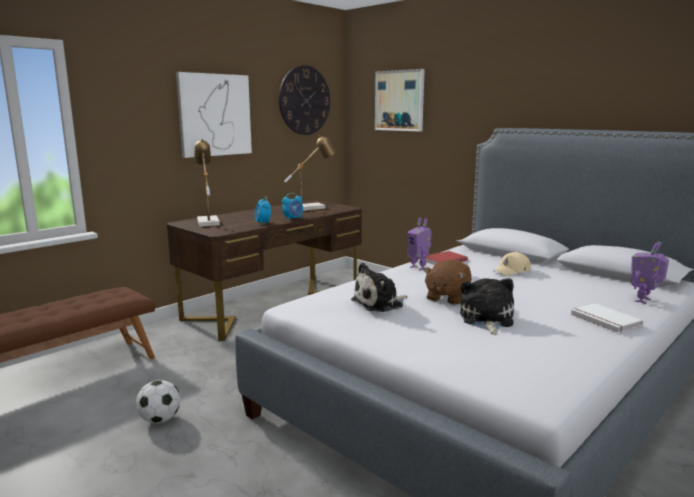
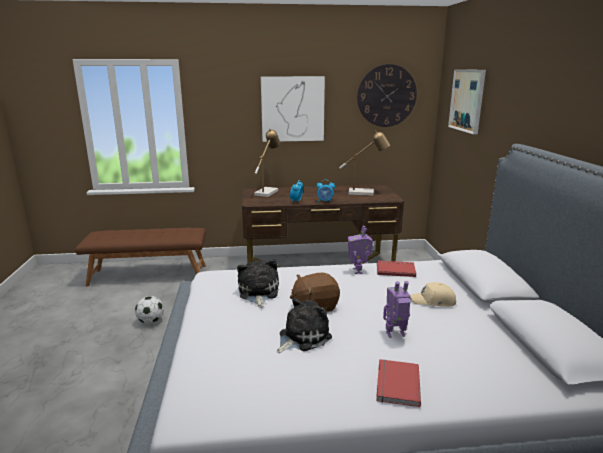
camera: 40 degrees right, 5 degrees up
plush toy [351,263,407,312] -> plush toy turned 75 degrees clockwise [237,260,279,307]
white book [570,303,643,333] -> red book [376,359,421,407]
toy robot [631,242,669,304] -> toy robot moved to [383,281,411,338]

